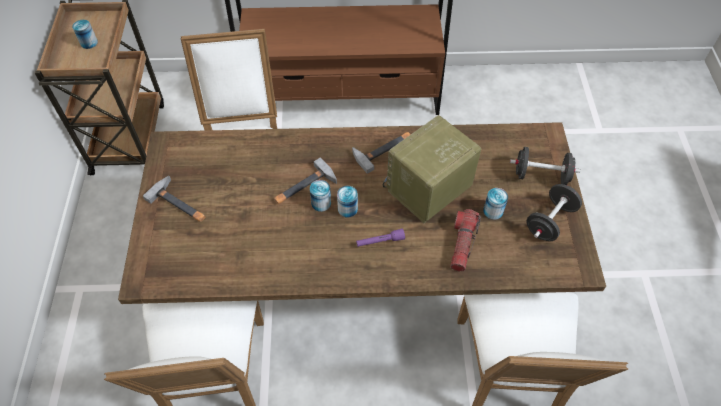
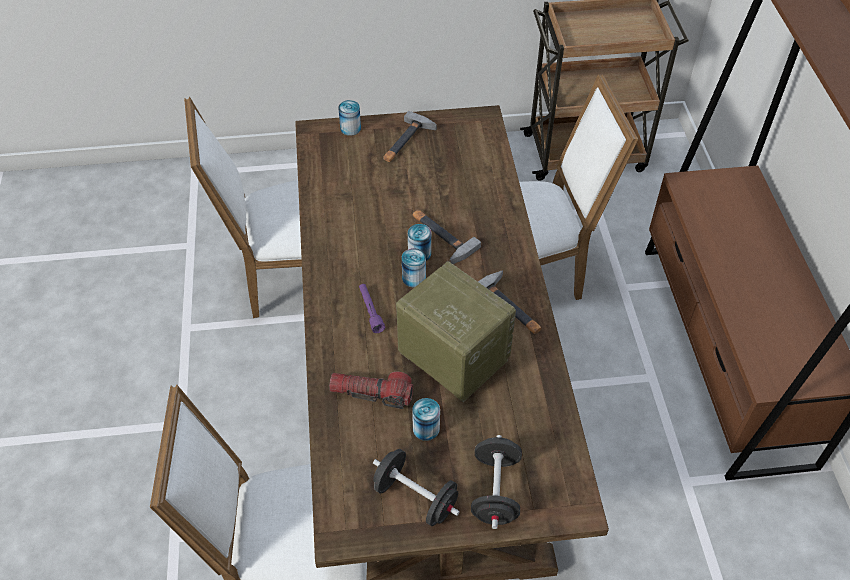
camera: 85 degrees right, 5 degrees down
can [72,20,98,49] -> can moved to [338,100,361,136]

